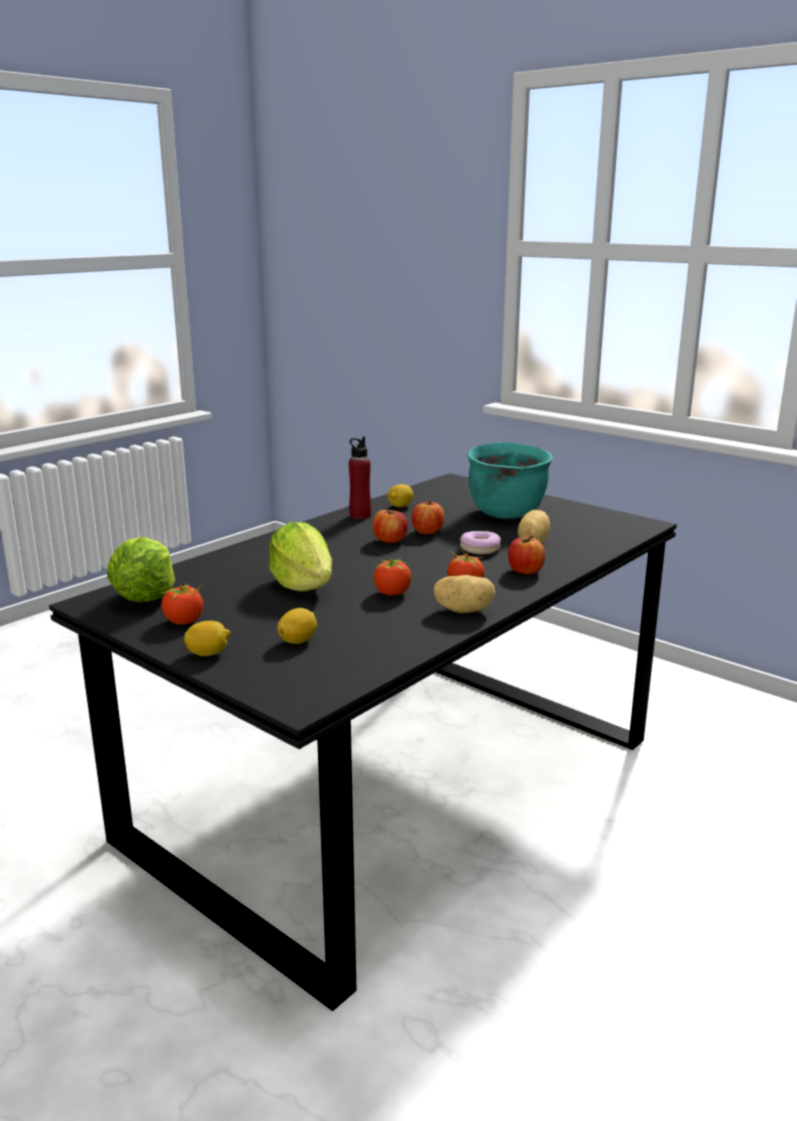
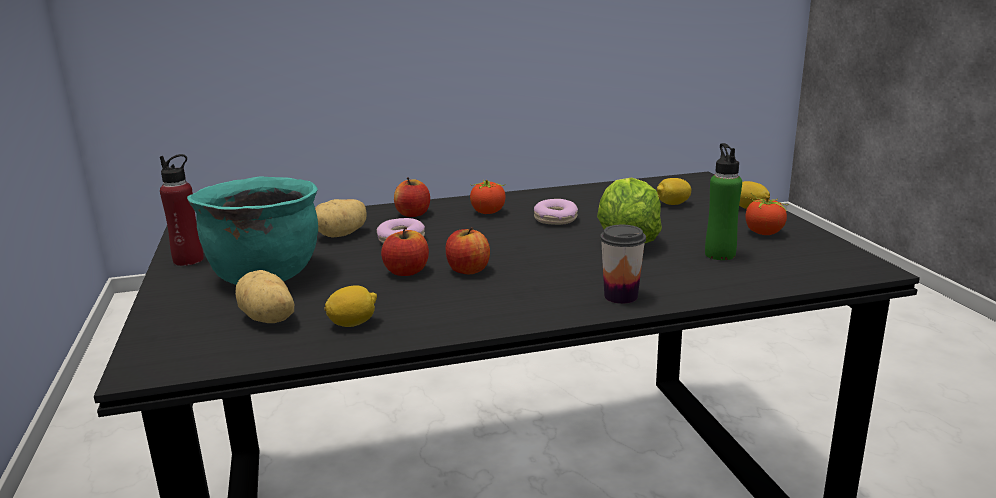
camera: 145 degrees left, 0 degrees up
lettuce [107,537,175,602] -> none
red bottle [349,437,371,519] -> red bottle moved to [160,154,204,266]
tomato [373,559,411,596] -> donut [534,199,578,225]
potato [434,575,495,613] -> potato moved to [235,270,294,323]
none -> cup [600,225,646,304]
none -> green bottle [705,143,742,260]

